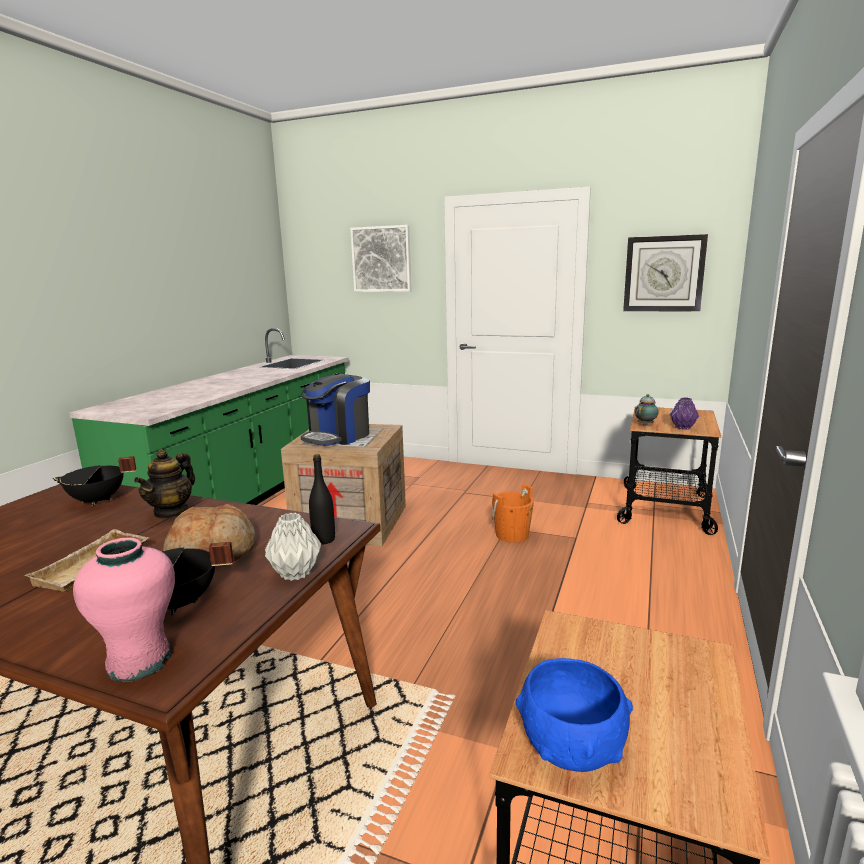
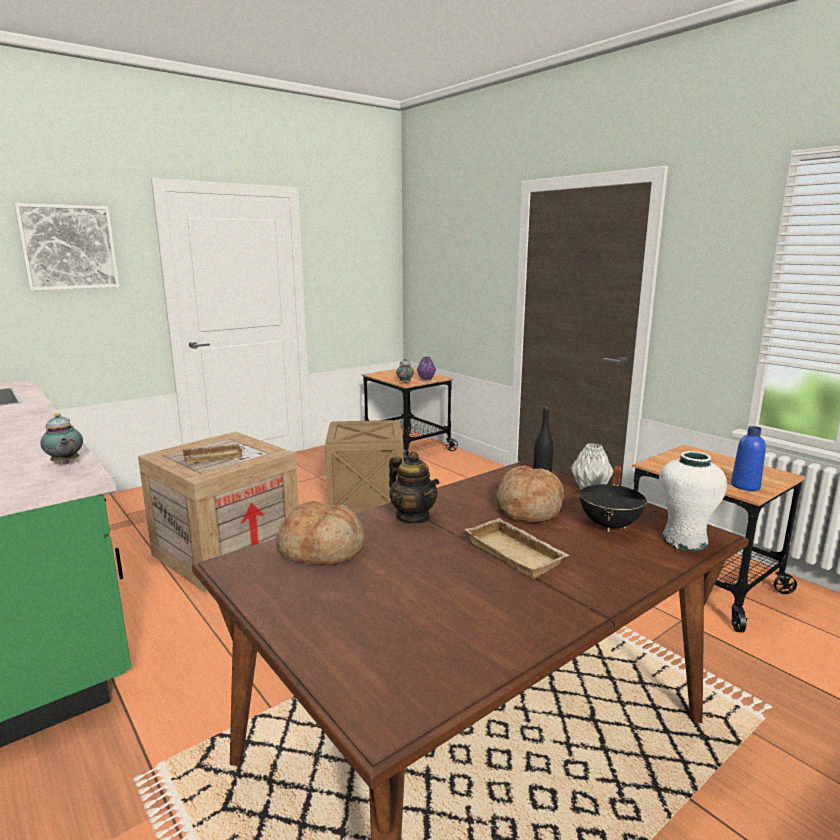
camera: 60 degrees left, 0 degrees up
black cooking pot [52,456,137,506] -> bread [276,501,365,565]
pink vase [73,537,175,682] -> white vase [659,451,727,551]
coffee machine [301,374,370,446] -> beige tray [181,443,243,464]
orange bucket [492,484,534,543] -> crate [325,420,404,513]
blue bowl [516,658,633,772] -> blue bottle [731,426,766,491]
wall clock [623,234,708,312] -> none
none -> teapot [41,413,83,464]

